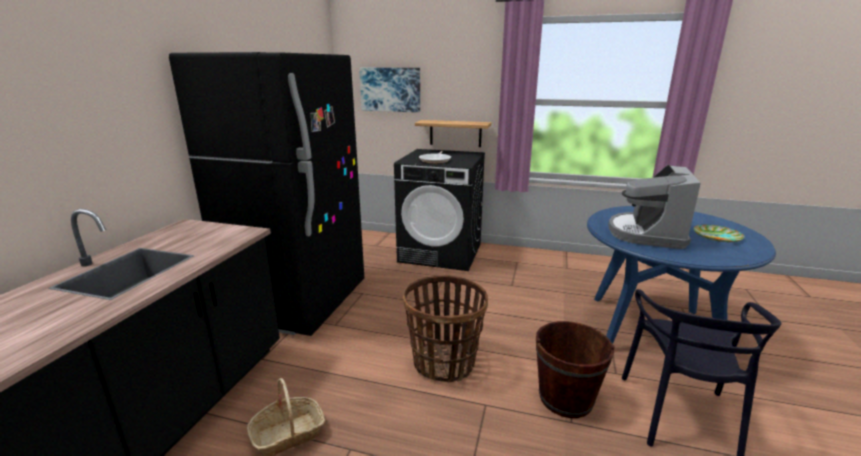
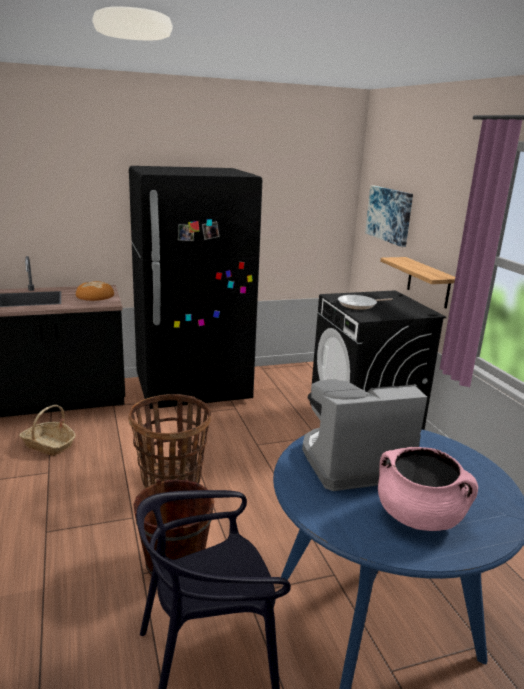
camera: 55 degrees right, 0 degrees up
plate [694,225,745,242] -> pink cooking pot [378,447,478,531]
none -> bread [76,281,114,301]

